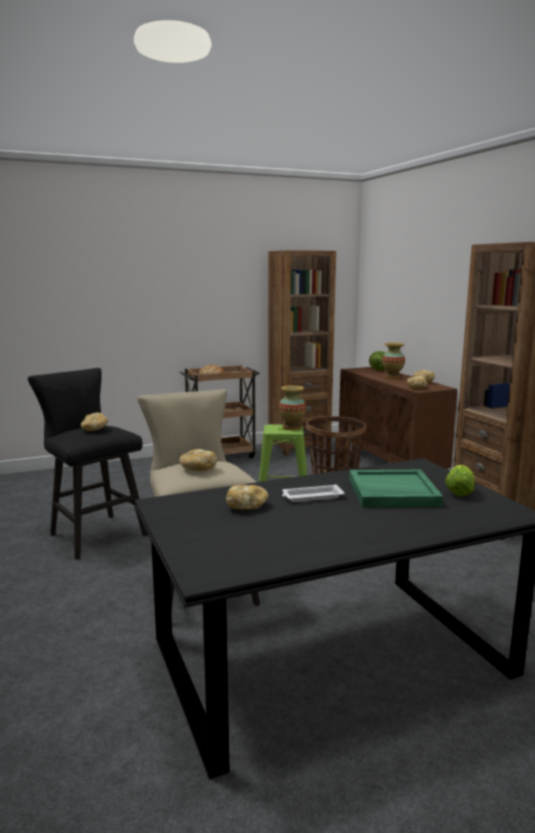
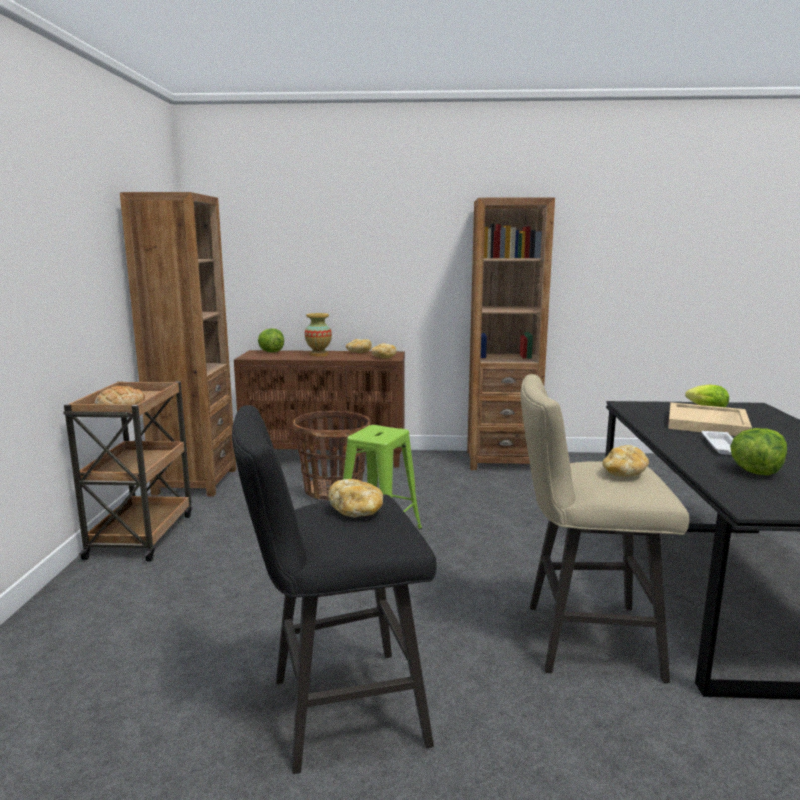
camera: 65 degrees left, 0 degrees up
bread [226,485,268,509] -> lettuce [730,428,787,475]
vase [279,385,306,430] -> none
green tray [349,470,443,508] -> beige tray [668,402,752,436]

